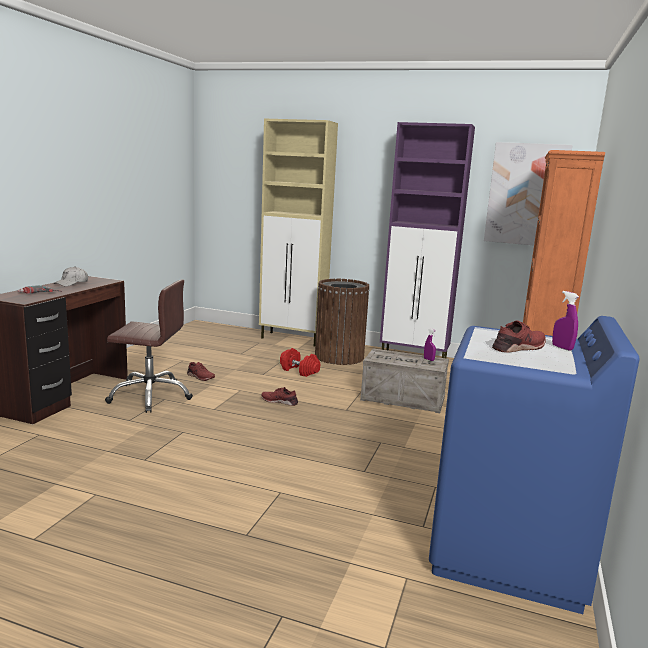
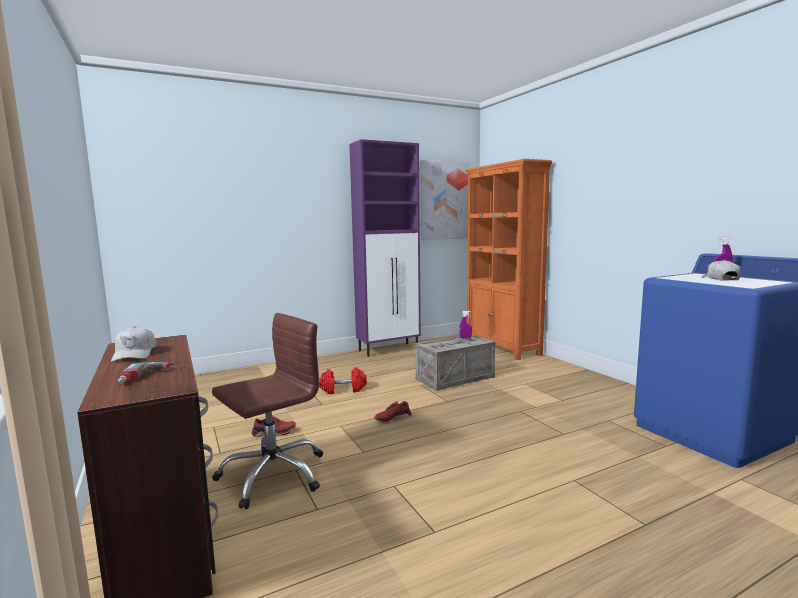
camera: 45 degrees left, 5 degrees down
beige cabinet [259,119,338,347] -> none
brown trash can [315,279,370,365] -> none
red shoe [492,320,546,353] -> white cap [701,260,740,281]

